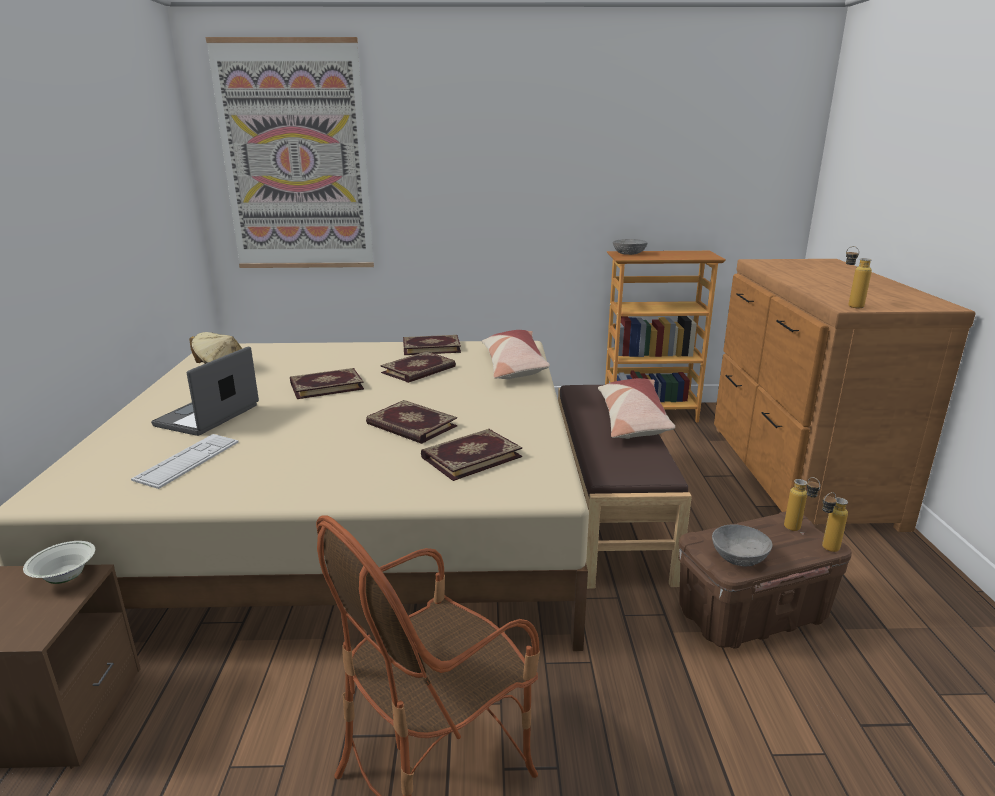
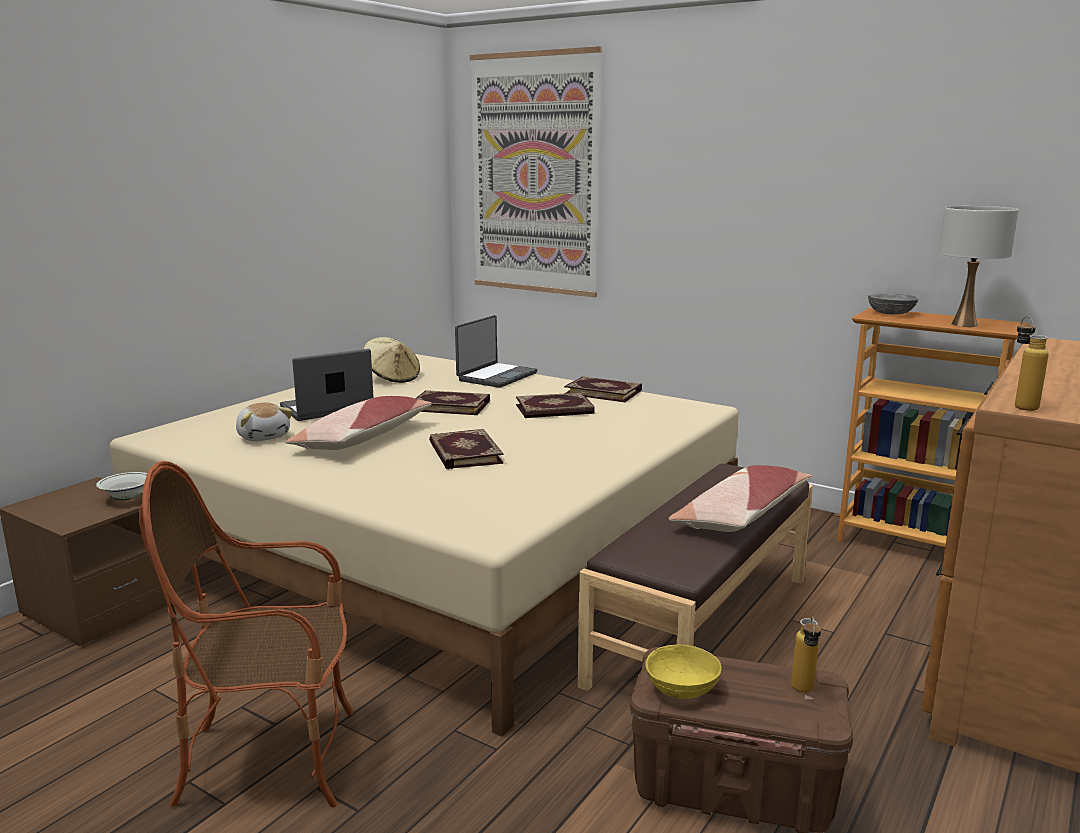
camera: 35 degrees right, 5 degrees down
keyboard [131,434,238,489] -> plush toy [236,402,293,441]
book [421,429,522,481] -> none
pillow [482,330,550,380] -> pillow moved to [285,396,432,450]
grey bowl [712,525,772,567] -> yellow bowl [645,645,722,699]
bottle [822,492,848,552] -> none
none -> laptop [455,315,538,388]
none -> white table lamp [939,206,1018,327]

